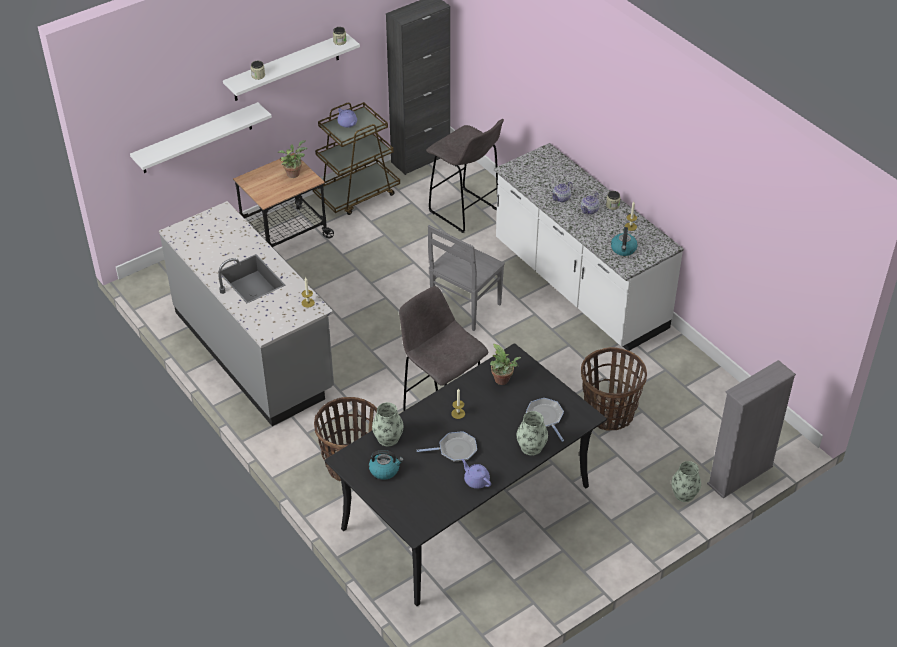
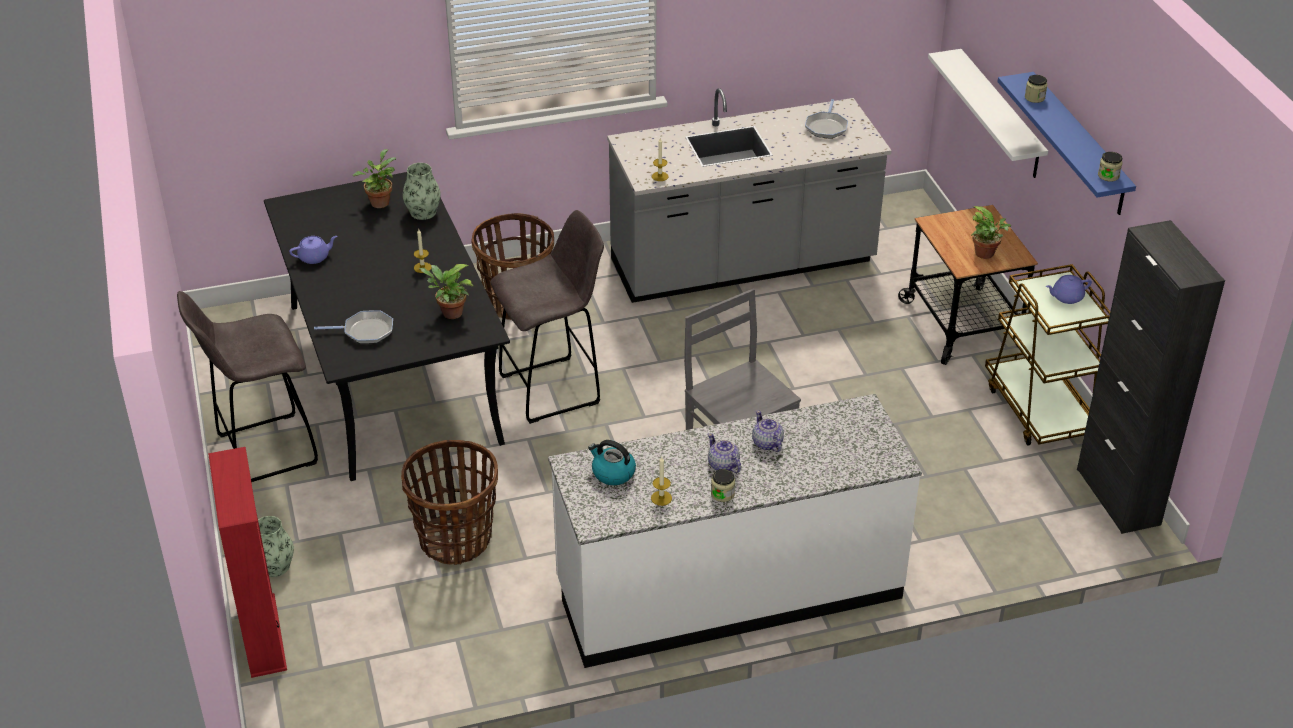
camera: 110 degrees right, 5 degrees down
white shelf [223,33,360,101] -> blue shelf [997,72,1136,215]
kettle [369,450,404,480] -> potted plant [353,149,396,208]
frying pan [417,431,477,462] -> frying pan moved to [805,99,848,139]
grey stool [426,119,504,233] -> grey stool moved to [177,291,318,483]
vase [517,411,548,456] -> none
grey bookcase [707,360,796,498] -> red bookcase [208,447,287,678]

